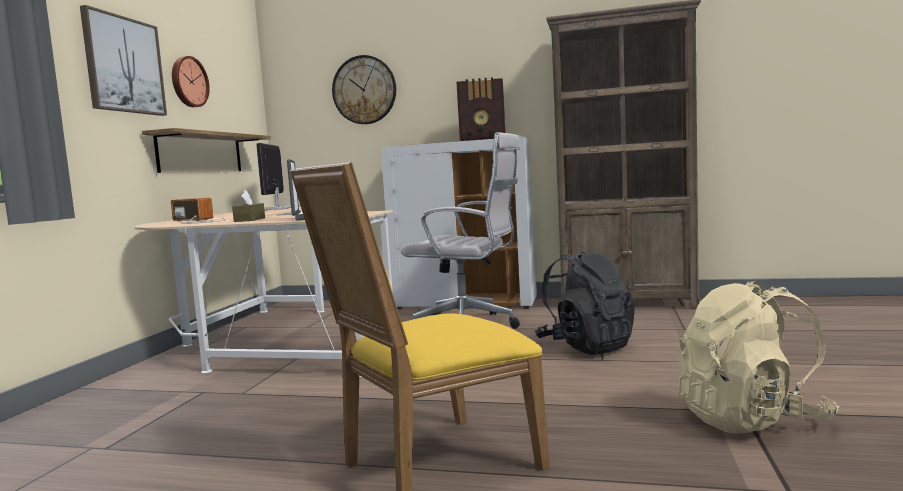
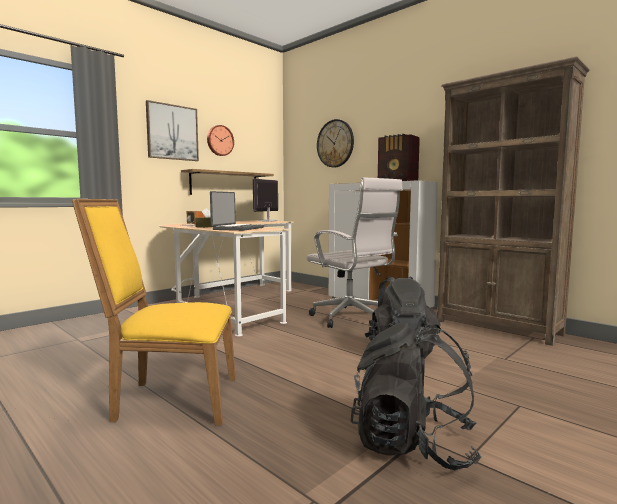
camera: 30 degrees right, 0 degrees up
beige backpack [678,281,839,434] -> black backpack [351,322,481,470]

